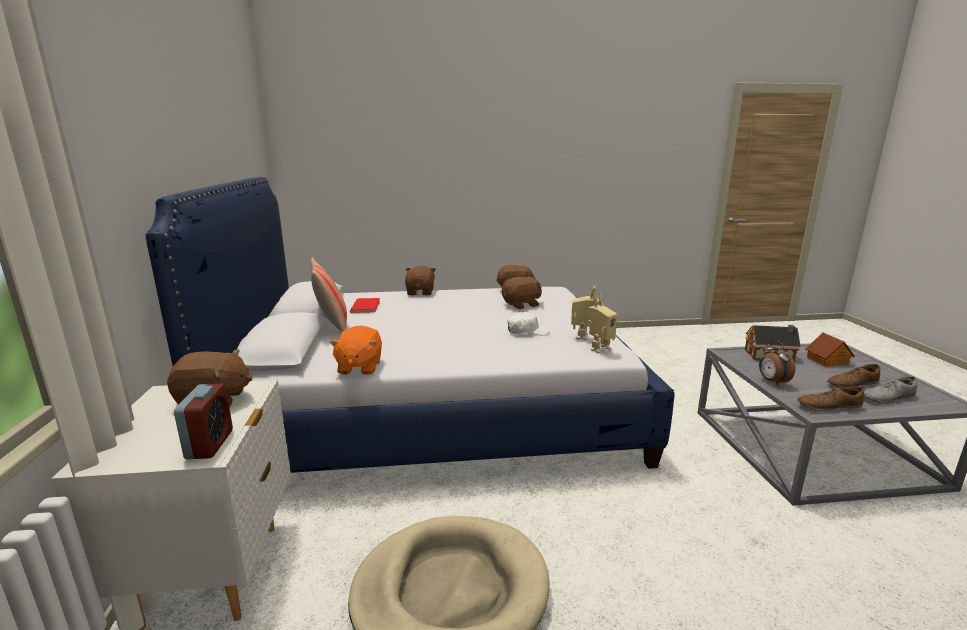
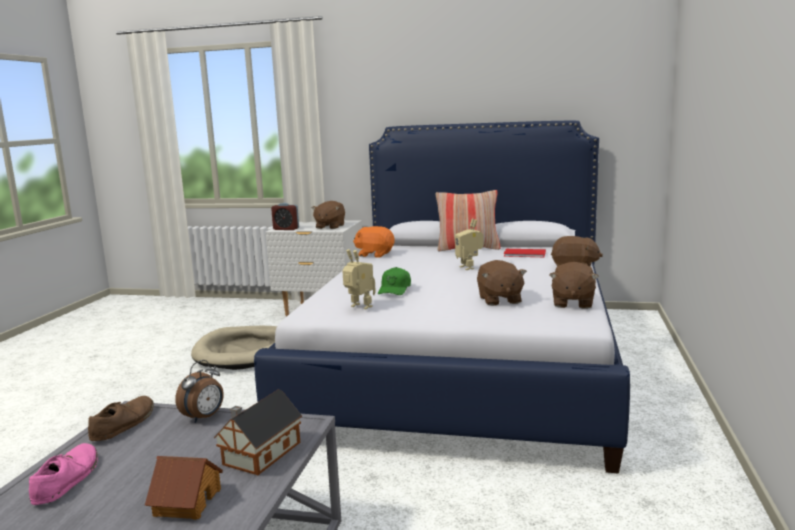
camera: 110 degrees right, 5 degrees down
white cap [507,312,549,336] -> green cap [378,267,411,295]
toy robot [585,293,617,353] -> toy robot moved to [455,219,483,270]
alarm clock [759,340,795,386] -> alarm clock turned 120 degrees clockwise [175,360,224,423]
brown shoe [827,364,880,388] -> none
grey shoe [864,376,917,404] -> pink shoe [29,443,98,505]

